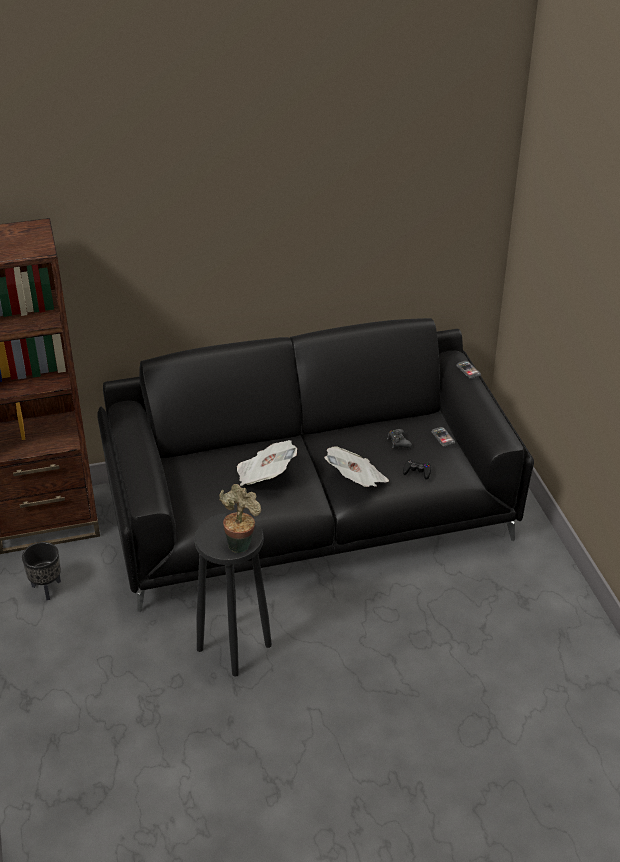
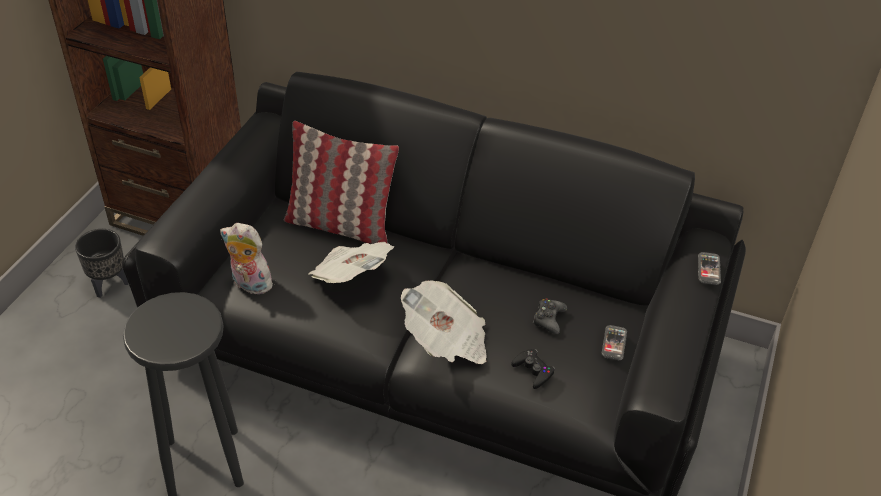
camera: 35 degrees right, 5 degrees up
potted plant [219,484,261,553] -> none
none -> plush toy [220,223,273,294]
none -> pillow [284,121,399,244]

